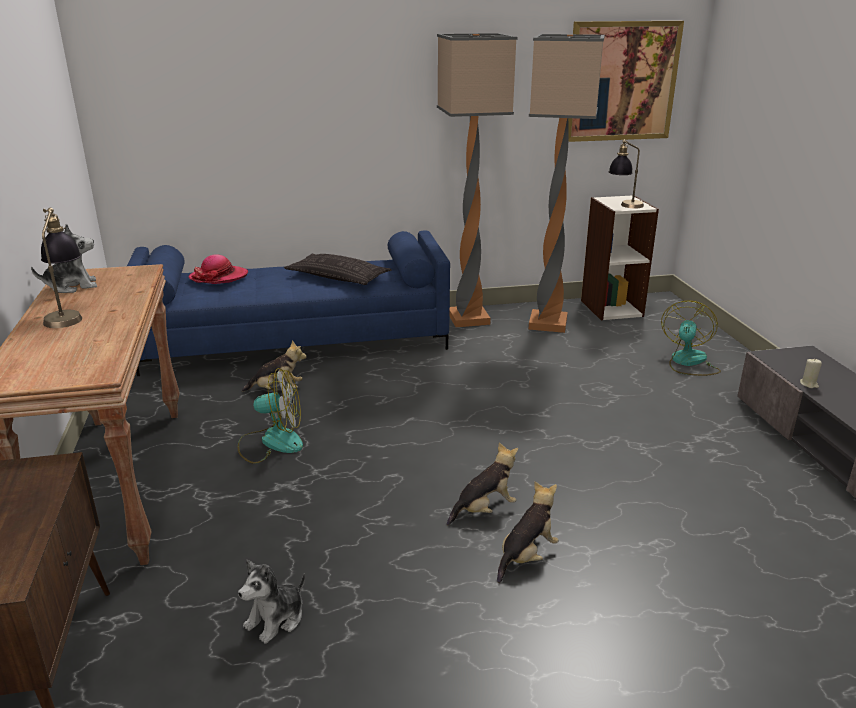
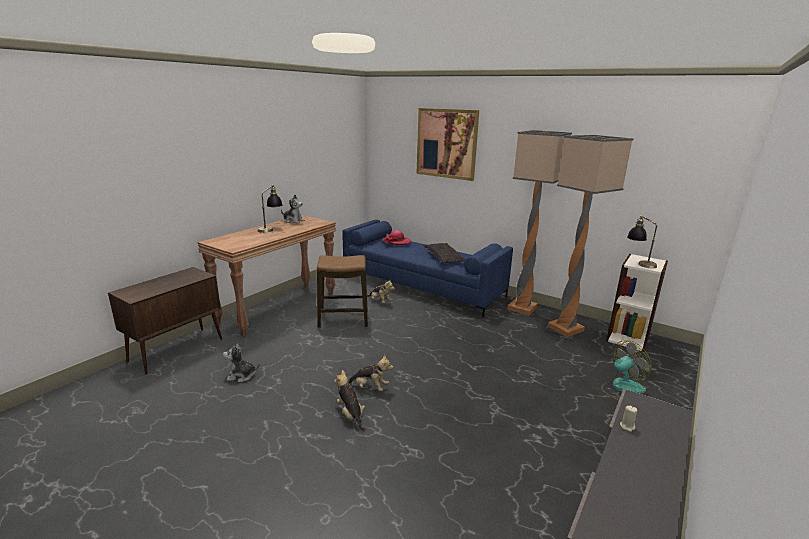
camera: 45 degrees right, 5 degrees down
fan [238,368,303,464] -> stool [317,255,368,328]
plush toy [497,482,559,583] -> plush toy turned 120 degrees counterclockwise [334,370,366,432]
picture [568,21,684,142] -> picture moved to [416,108,479,181]

